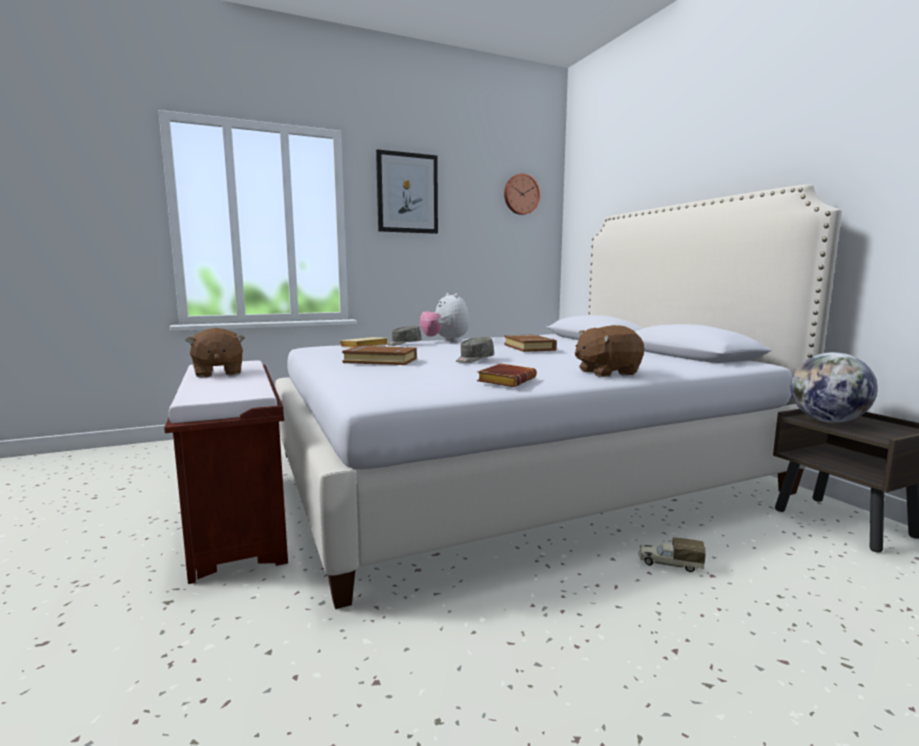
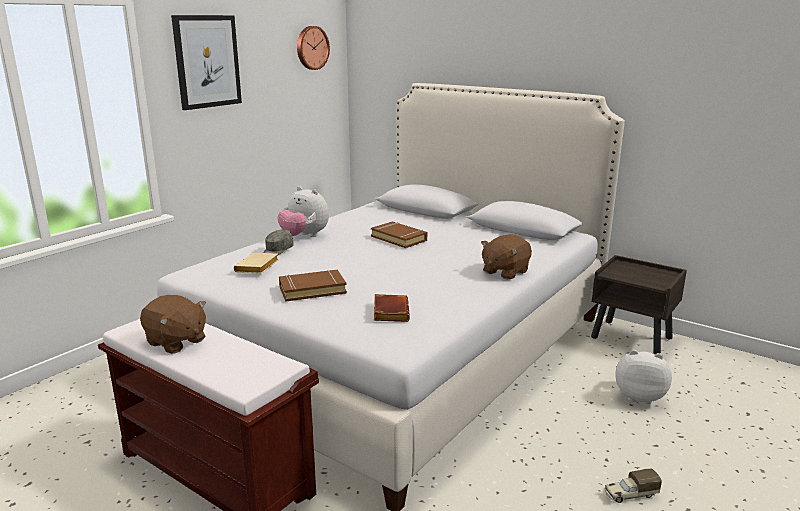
camera: 30 degrees left, 10 degrees up
grey cap [456,337,494,363] -> none
brown book [477,363,537,387] -> brown book moved to [374,294,410,322]
toy truck [638,537,706,572] -> toy truck moved to [604,469,662,503]
globe [791,352,878,423] -> none
none -> plush toy [615,350,672,404]

